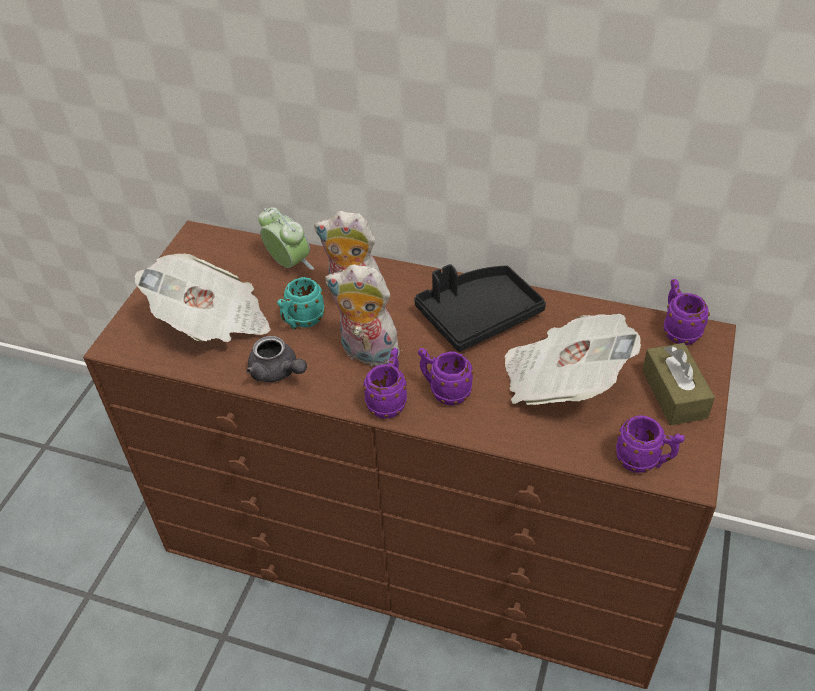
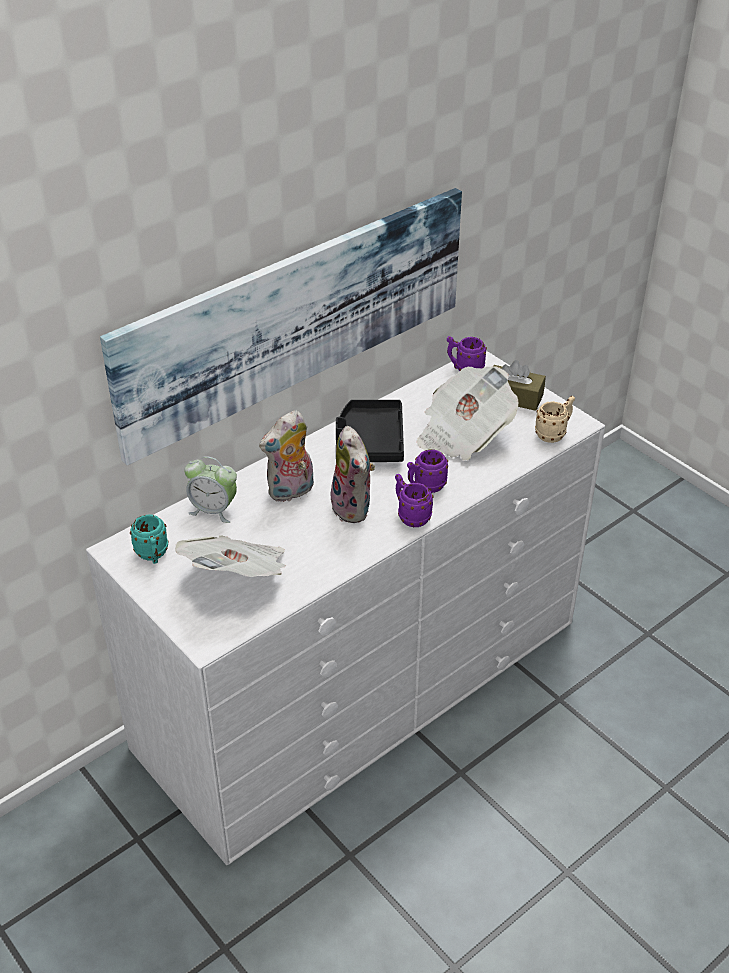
camera: 60 degrees left, 5 degrees down
brown dresser [83,221,736,689] -> white dresser [86,351,605,865]
grey teapot [246,336,307,382] -> none
alarm clock [258,207,314,270] -> alarm clock turned 150 degrees counterclockwise [184,456,237,523]
turquoise mug [277,277,325,329] -> turquoise mug moved to [130,515,168,564]
plush toy [325,264,400,366] -> plush toy turned 75 degrees counterclockwise [331,426,375,523]
purple mug [615,415,685,473] -> beige mug [535,396,575,443]
none -> picture [100,188,462,466]

